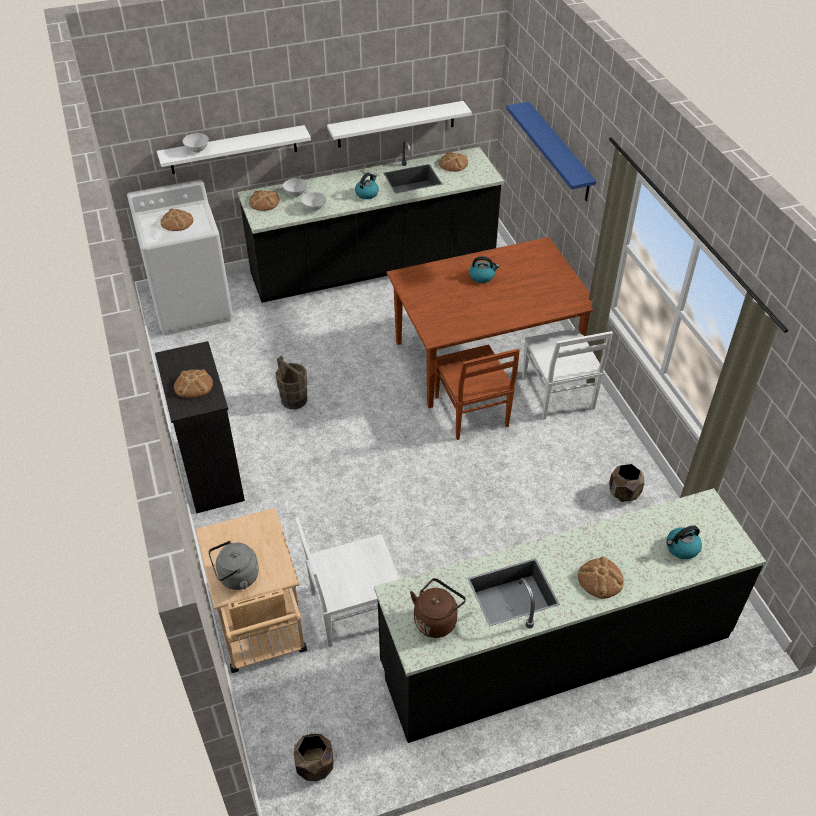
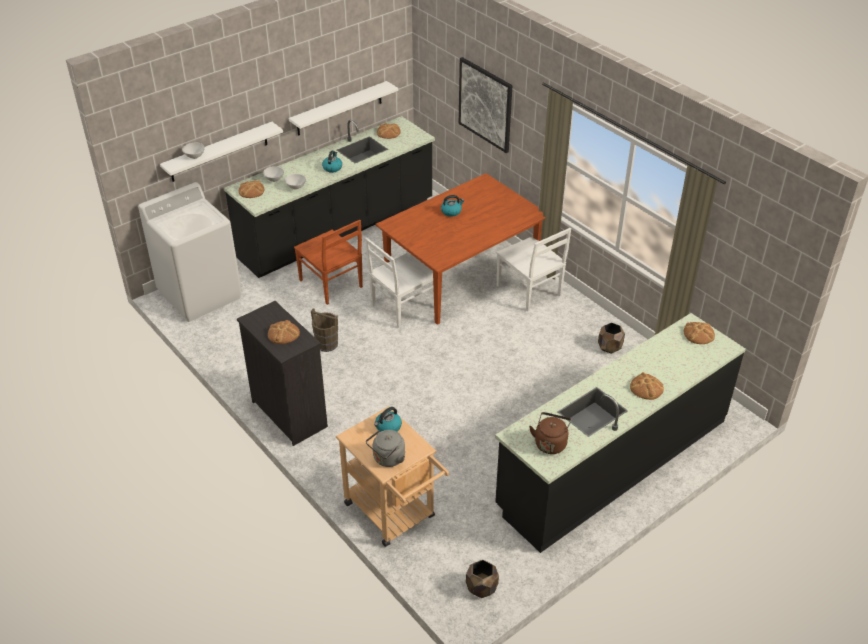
camera: 20 degrees left, 5 degrees down
bread [161,208,194,231] -> bread moved to [684,322,715,344]
white chair [295,517,399,647] -> white chair moved to [365,237,433,328]
brown chair [435,345,520,440] -> brown chair moved to [294,220,363,305]
blue shelf [506,102,596,201] -> picture [459,57,512,153]
kettle [666,525,702,559] -> kettle moved to [374,407,402,432]

